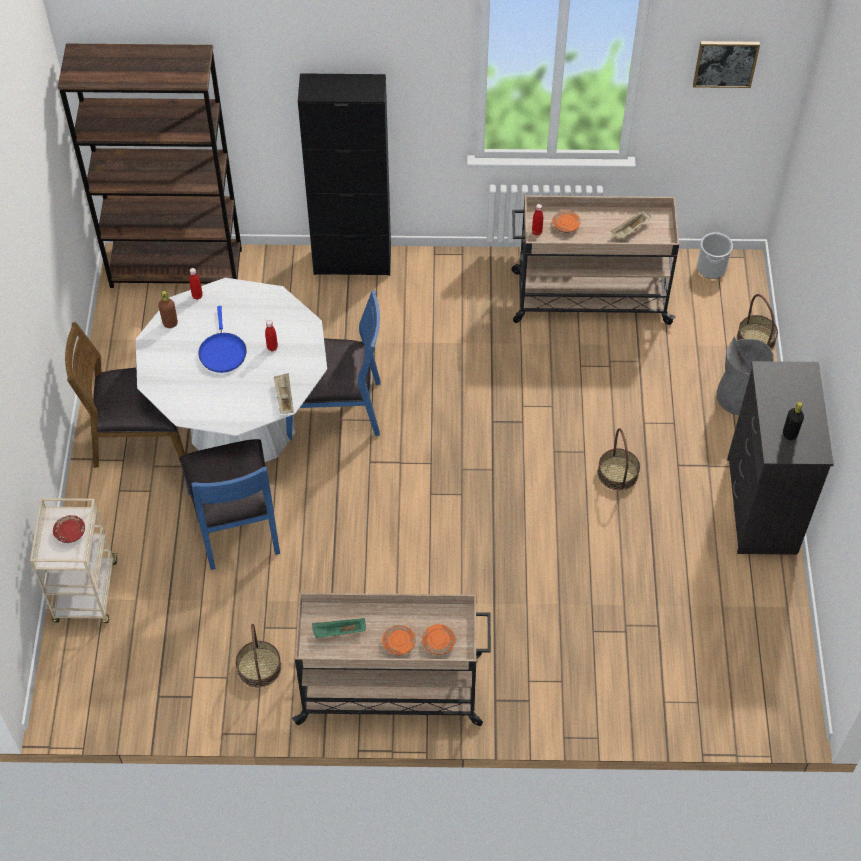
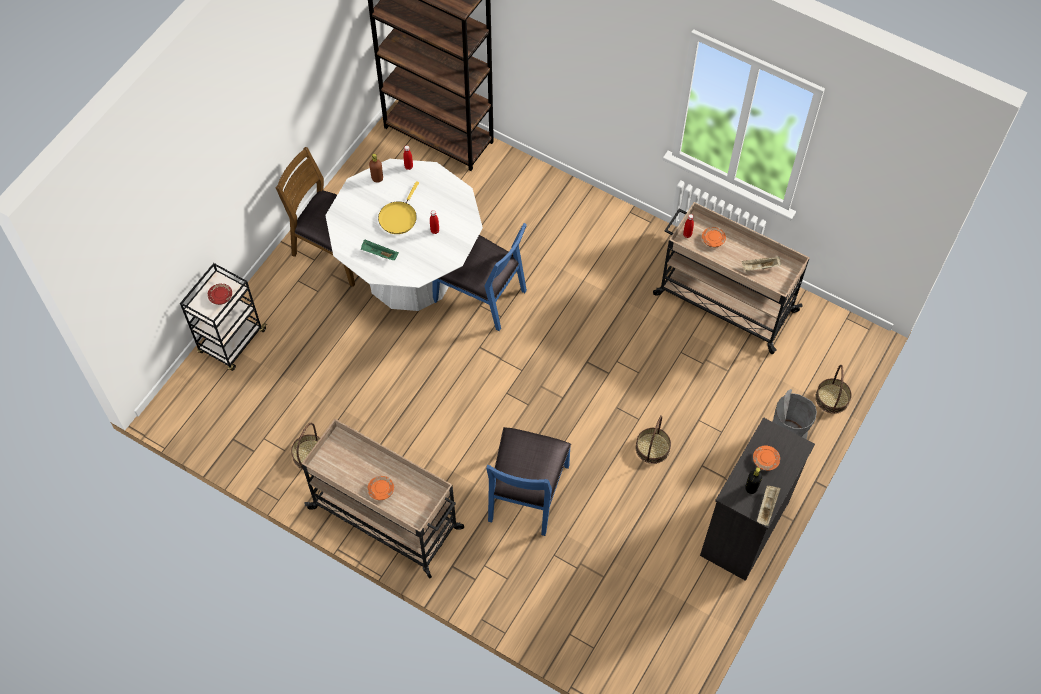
camera: 30 degrees right, 5 degrees up
beige cart [30,498,117,623] -> black cart [180,263,268,371]
blue chair [179,439,280,570] -> blue chair moved to [486,427,571,536]
blue frying pan [198,306,247,373] -> yellow frying pan [378,181,419,234]
beige tray [274,373,294,414] -> beige tray moved to [757,485,781,526]
black cabinet [298,73,391,276] -> none
green tray [312,618,366,638] -> green tray moved to [361,239,399,260]
orange plate [422,624,456,655] -> orange plate moved to [753,446,780,471]
picture [693,41,760,88] -> none
bucket [697,232,733,279] -> none

